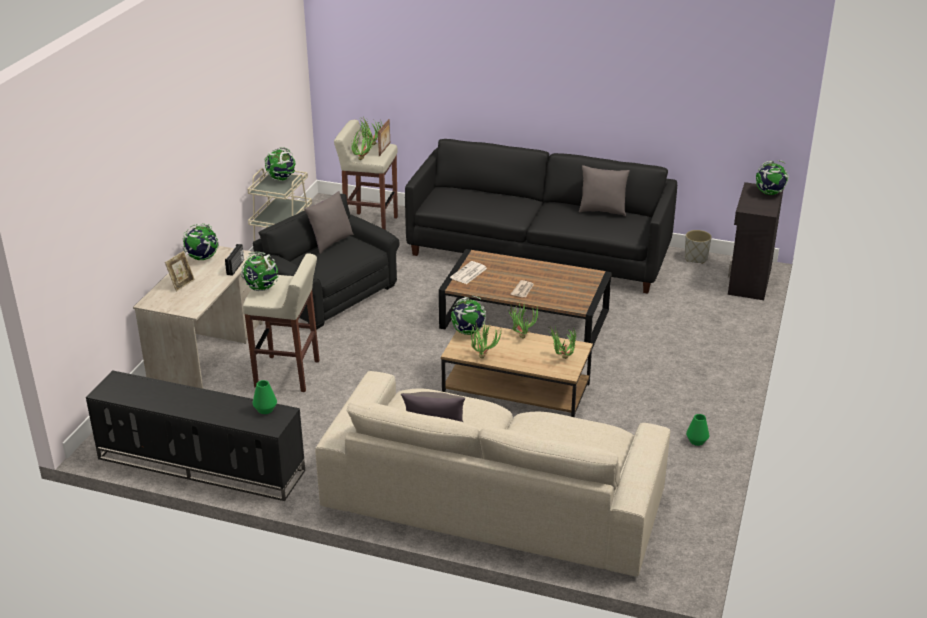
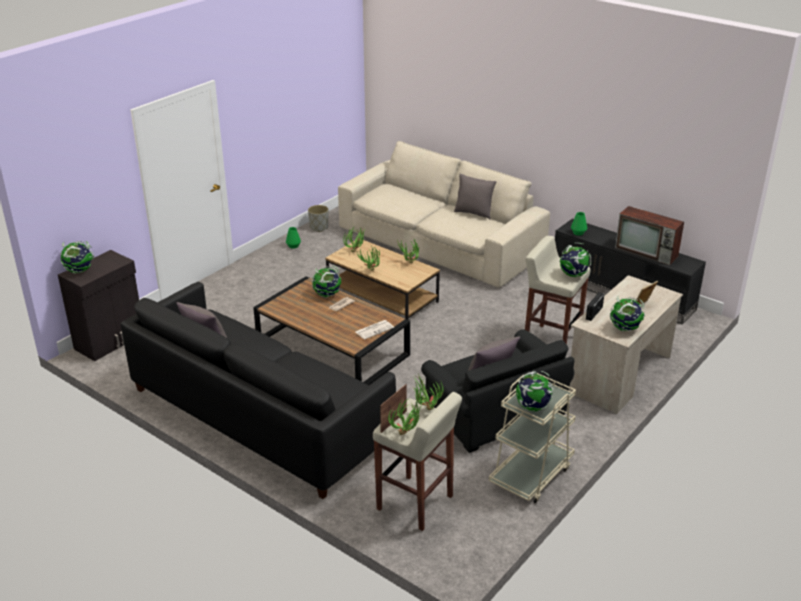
camera: 160 degrees left, 0 degrees up
globe [451,296,486,335] -> globe moved to [312,266,341,298]
grey planter [685,230,712,264] -> grey planter moved to [308,205,328,232]
none -> television [615,206,684,265]

